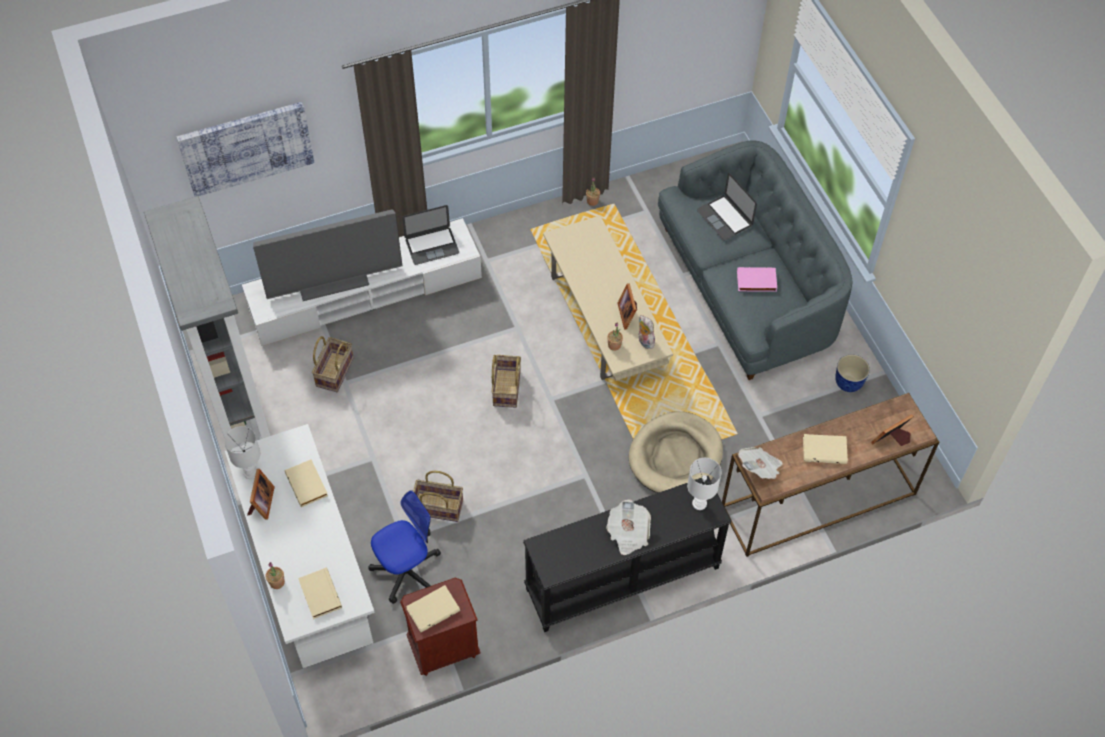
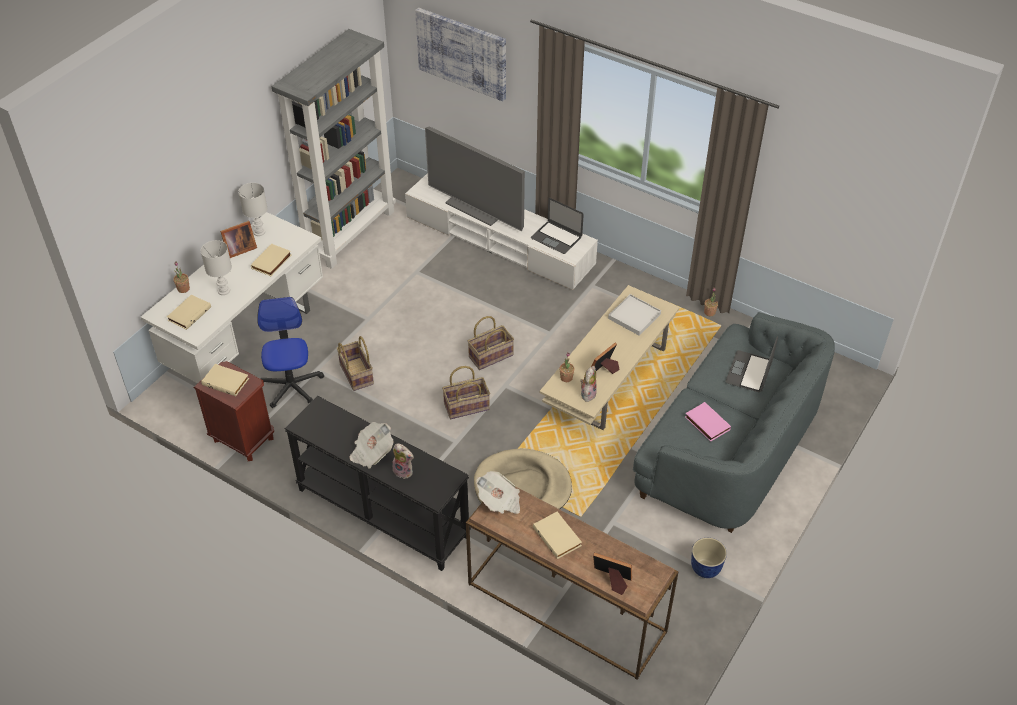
camera: 55 degrees right, 10 degrees down
basket [312,336,354,392] -> basket moved to [442,366,490,419]
office chair [369,490,441,604] -> office chair turned 120 degrees counterclockwise [257,297,324,408]
white table lamp [687,458,722,510] -> white table lamp moved to [201,240,232,295]
none -> plush toy [392,443,414,479]
none -> white tray [608,294,661,336]

